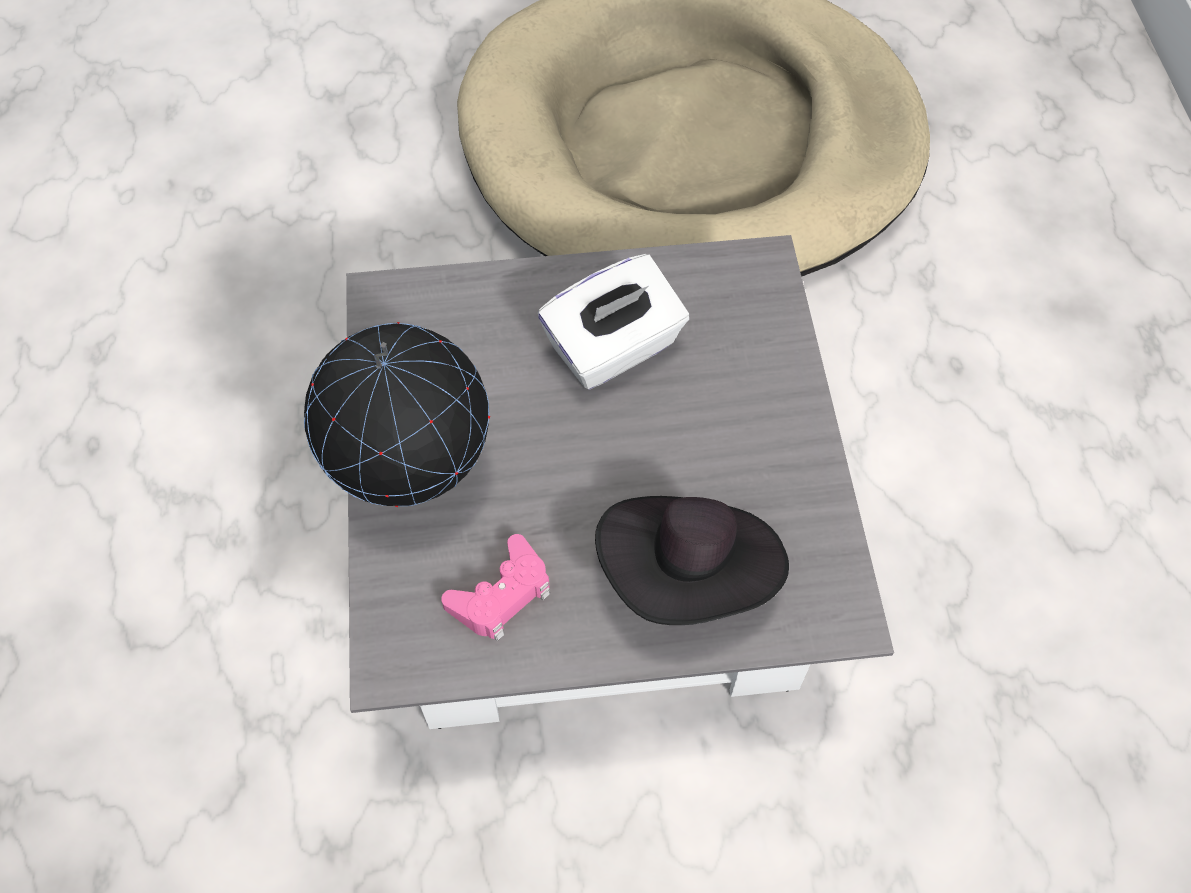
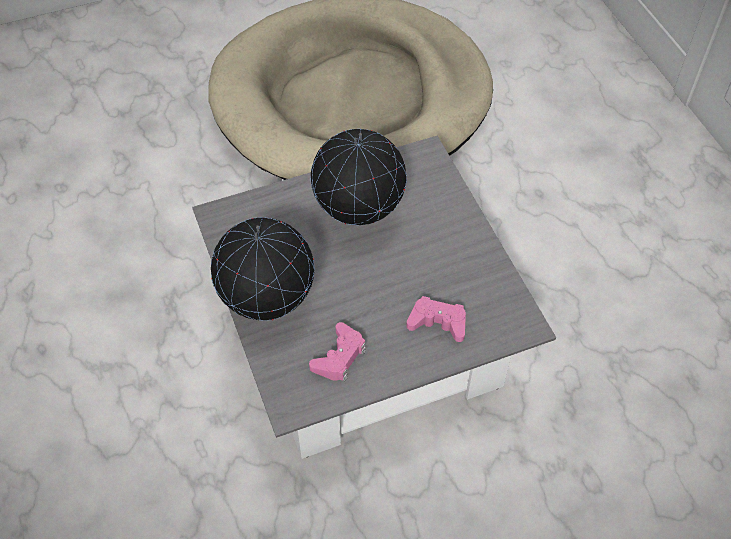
camera: 15 degrees left, 5 degrees down
white tissue box [538,254,689,389] -> globe [311,129,407,225]
black hat [595,496,789,625] -> pink game controller [406,296,466,342]

